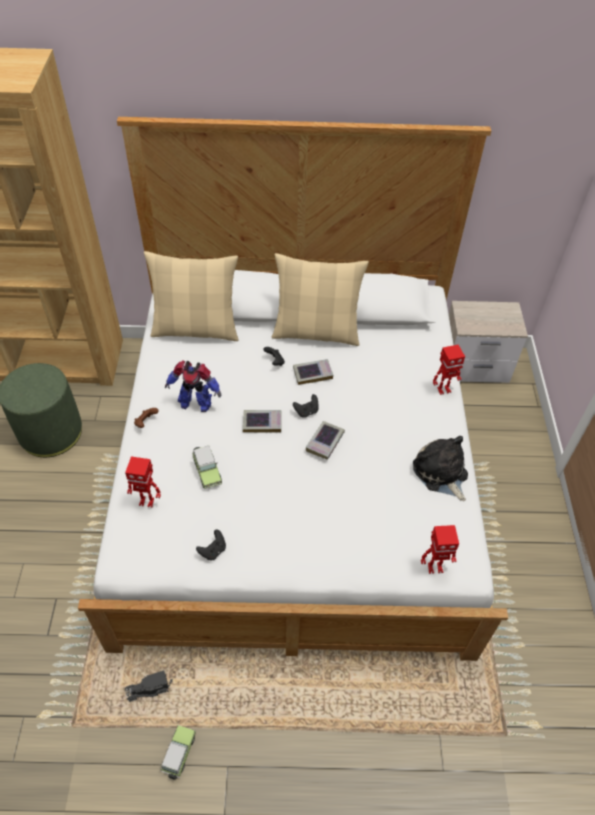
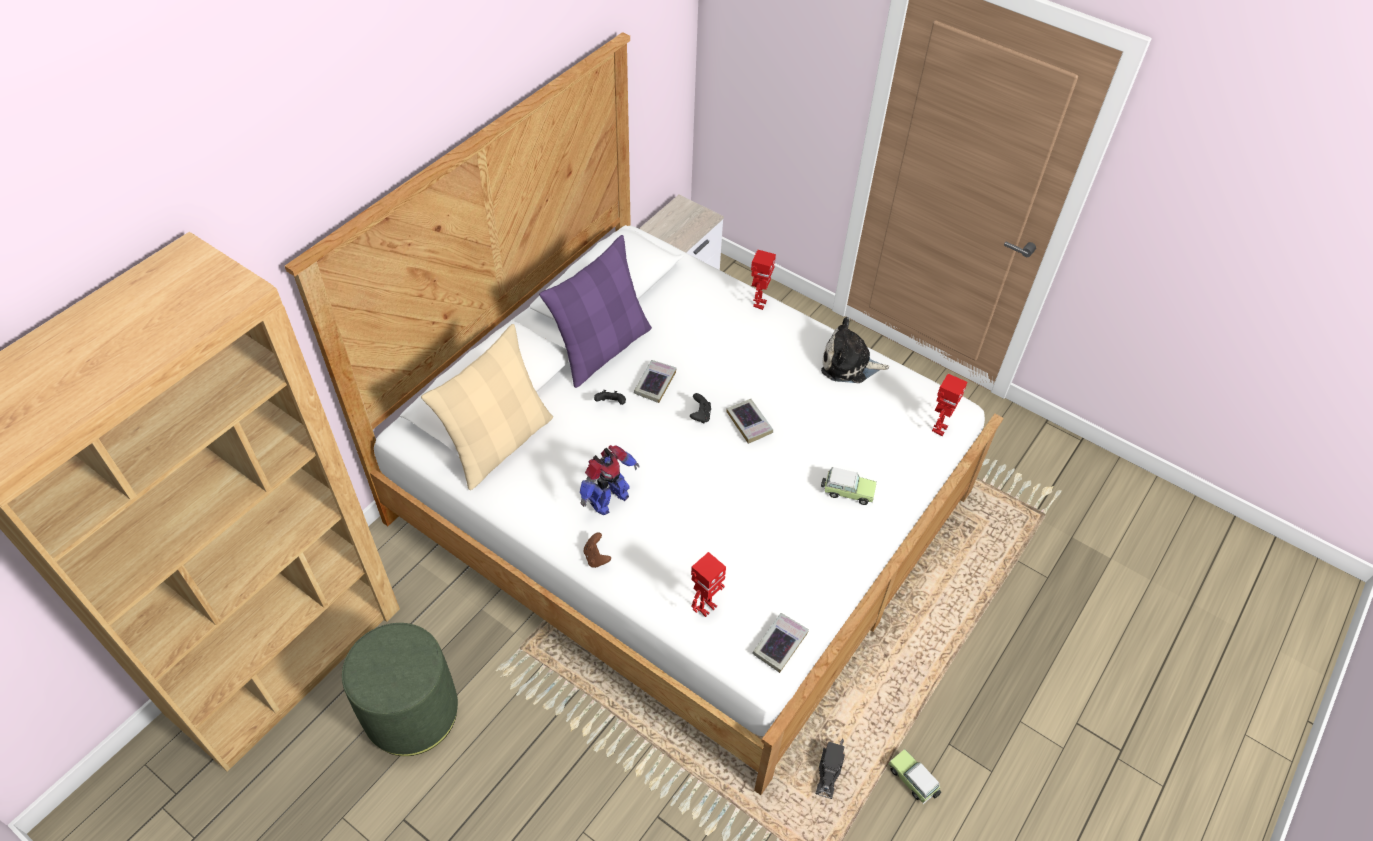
camera: 55 degrees left, 0 degrees up
toy car [192,446,222,489] -> toy car moved to [821,467,877,505]
black game controller [196,529,226,561] -> none
book [243,410,281,433] -> book moved to [752,613,809,673]
beige pillow [272,253,369,346] -> purple pillow [539,235,652,388]

